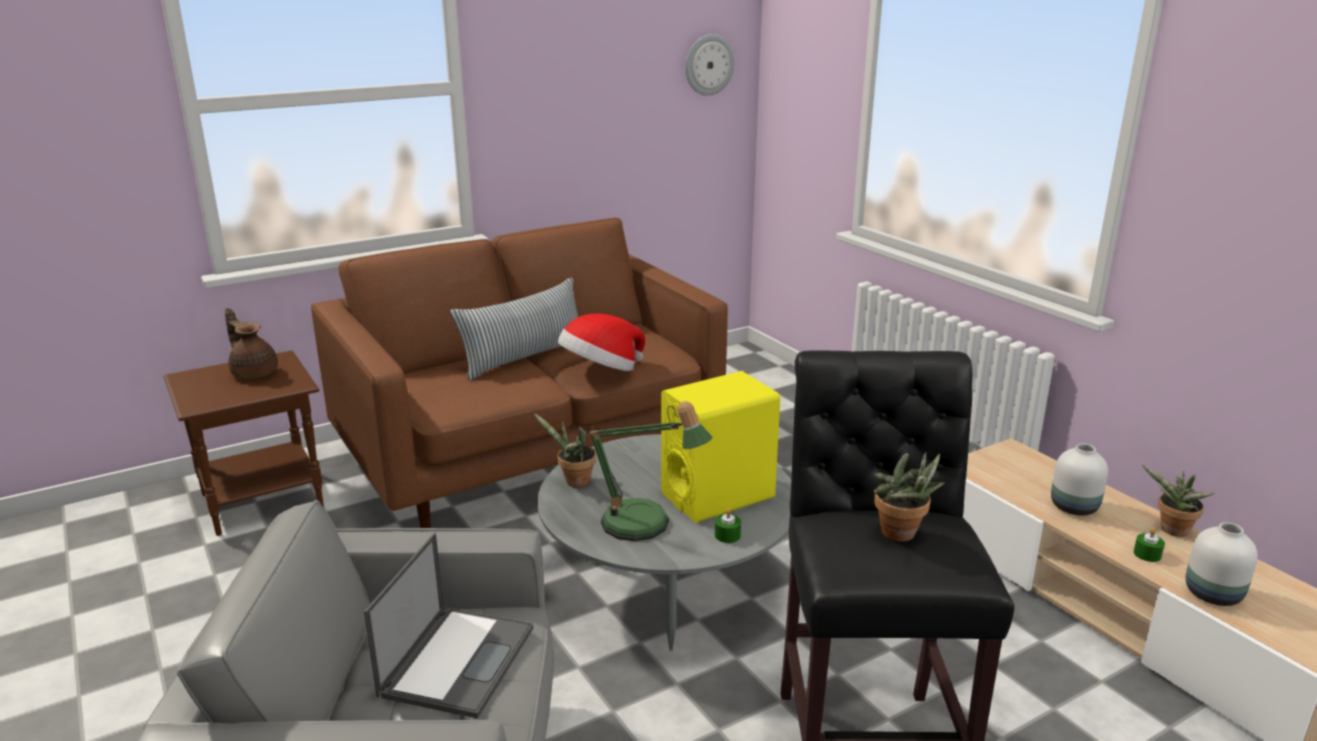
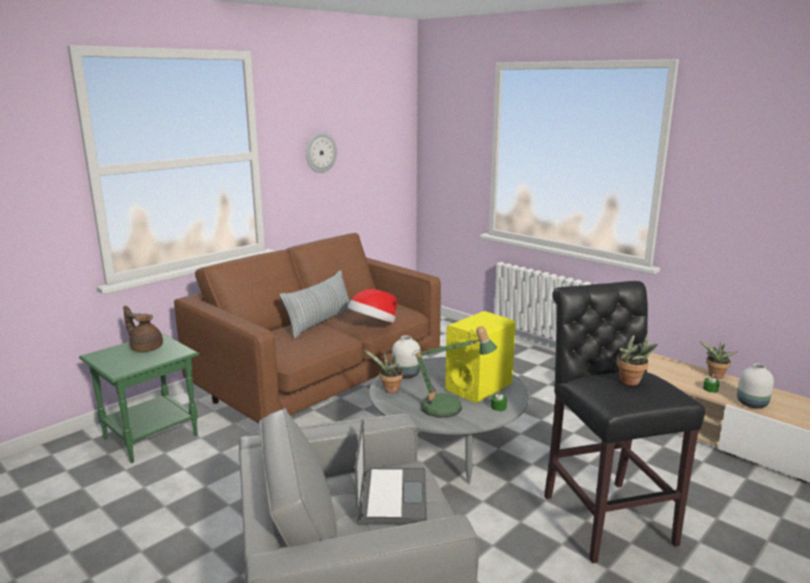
camera: 15 degrees left, 5 degrees down
brown side table [163,351,324,536] -> green side table [79,333,199,463]
wall clock [685,34,735,96] -> wall clock moved to [306,133,337,173]
white vase [1051,443,1108,516] -> white vase moved to [392,335,421,378]

